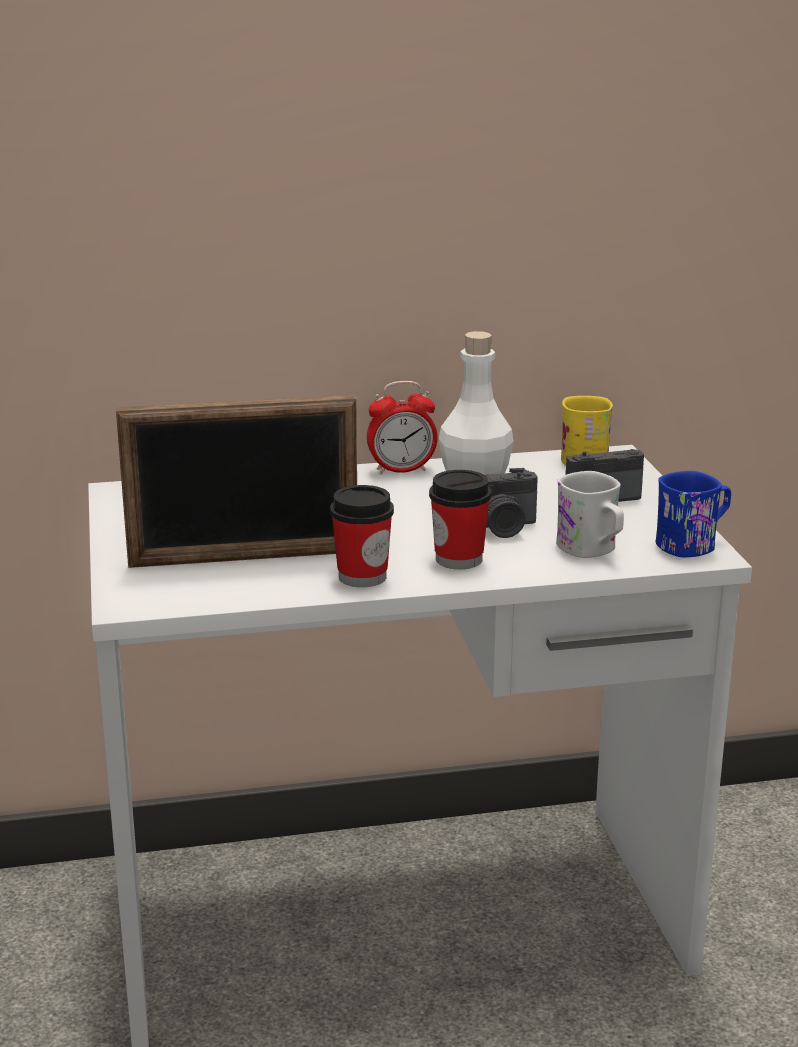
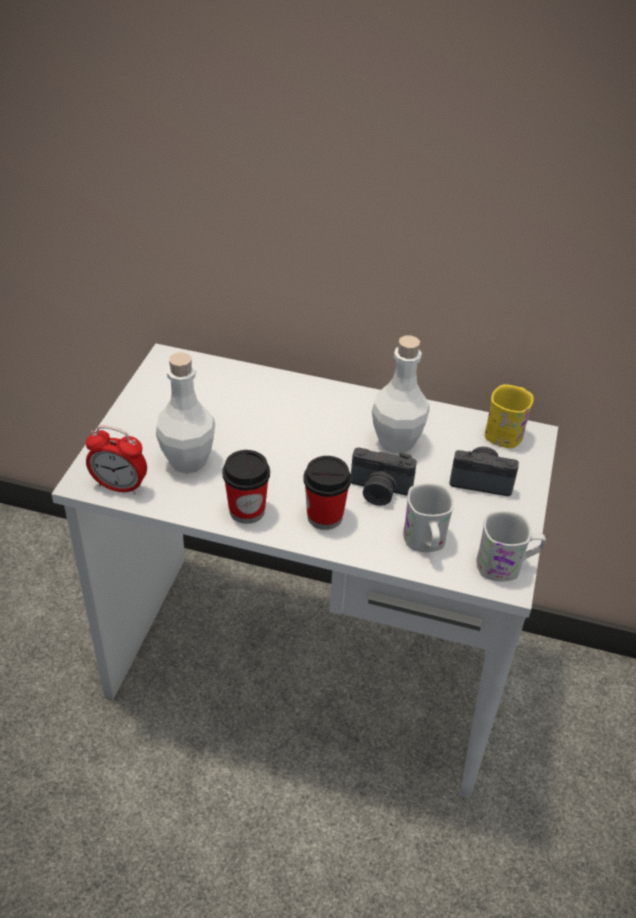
camera: 25 degrees right, 20 degrees up
picture frame [116,395,357,568] -> white bottle [156,352,215,474]
alarm clock [367,381,438,474] -> alarm clock moved to [86,426,147,494]
blue mug [656,471,731,557] -> white mug [476,511,546,582]

